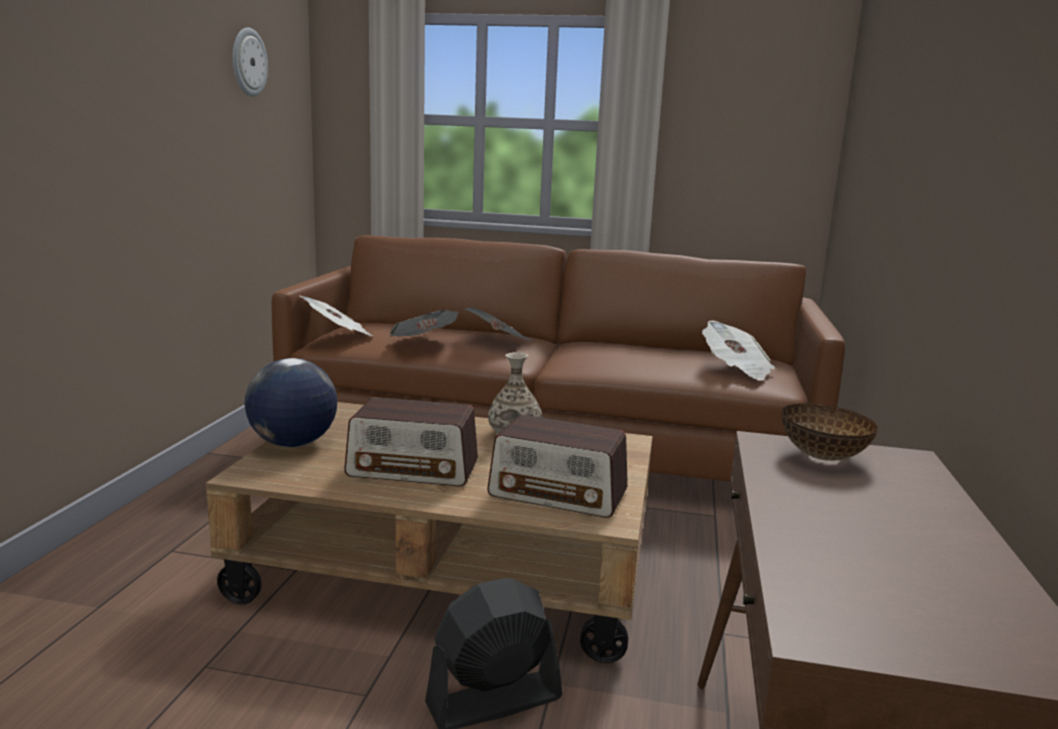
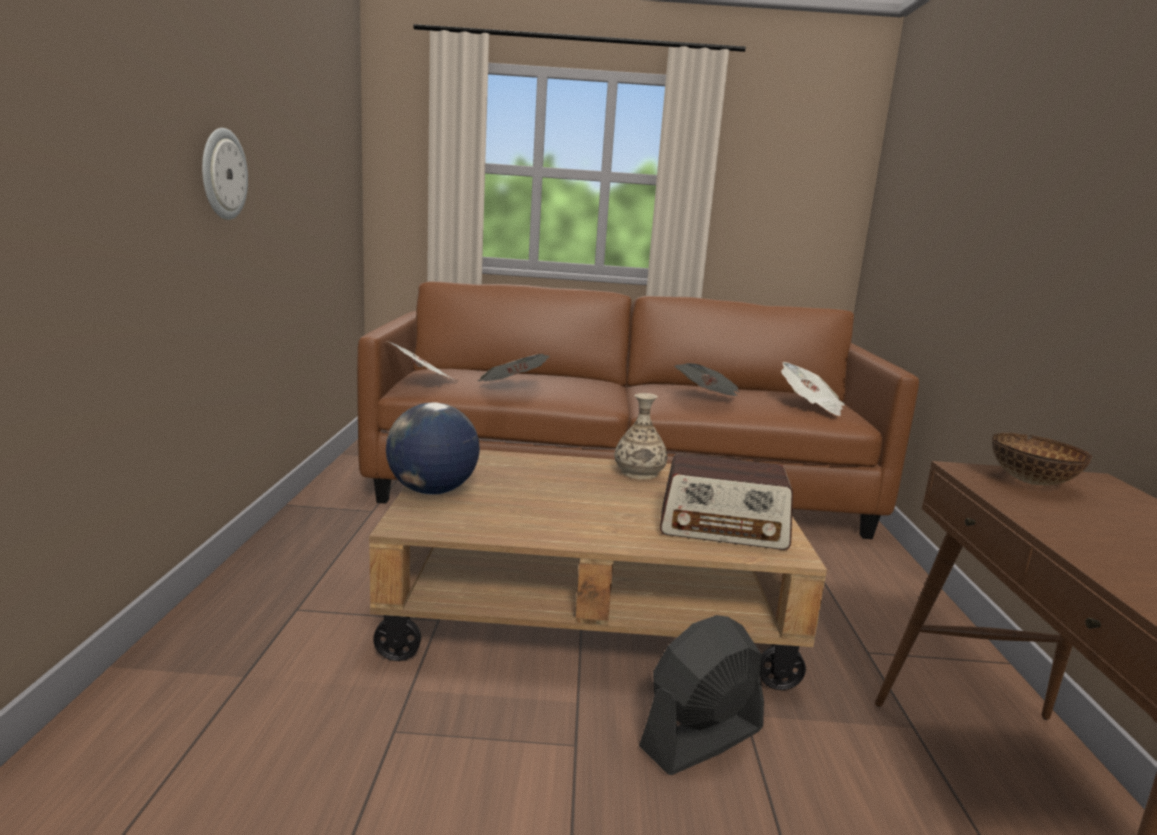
camera: 10 degrees left, 0 degrees up
wall clock [232,28,268,97] -> wall clock moved to [202,128,248,220]
radio [344,397,478,486] -> none
newspaper [465,307,531,340] -> newspaper moved to [675,363,739,396]

